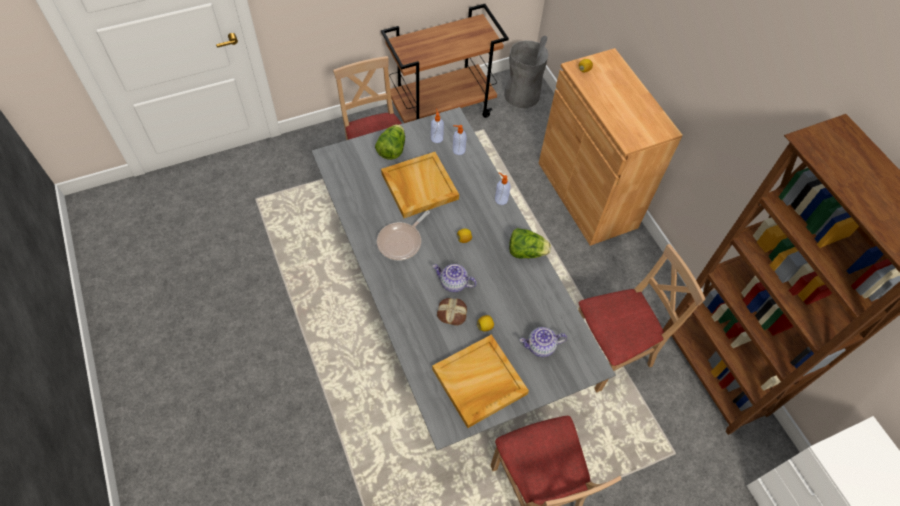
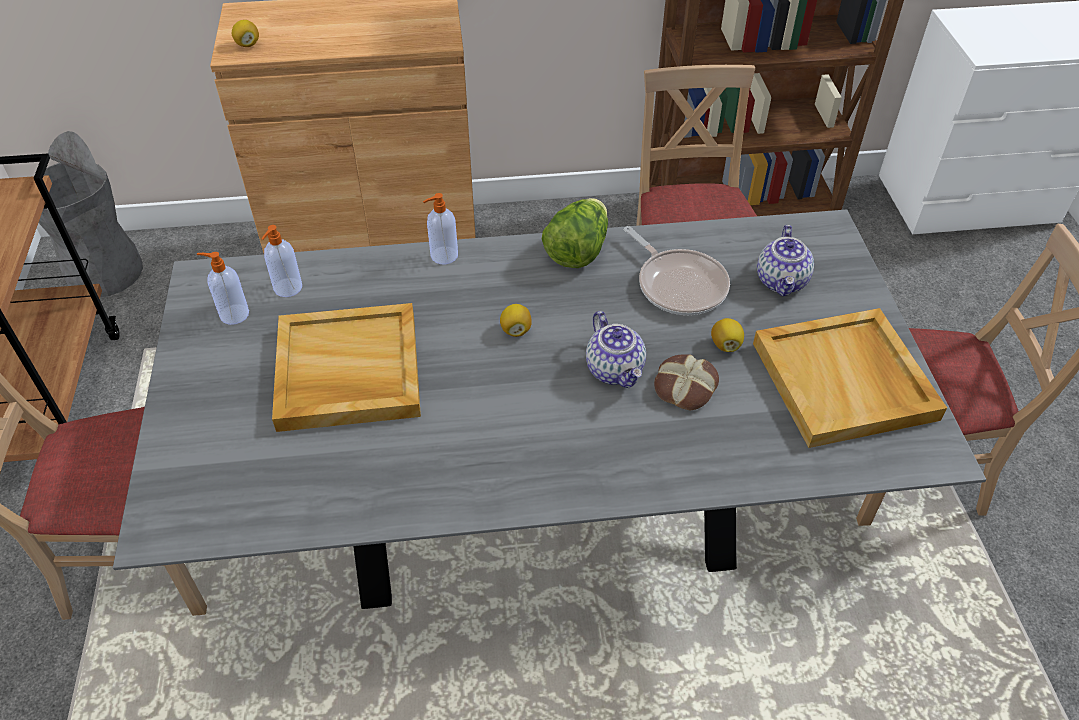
camera: 70 degrees left, 10 degrees down
lettuce [375,124,405,160] -> none
frying pan [377,210,430,261] -> frying pan moved to [624,226,730,315]
teapot [433,264,477,292] -> teapot turned 60 degrees counterclockwise [586,311,646,388]

